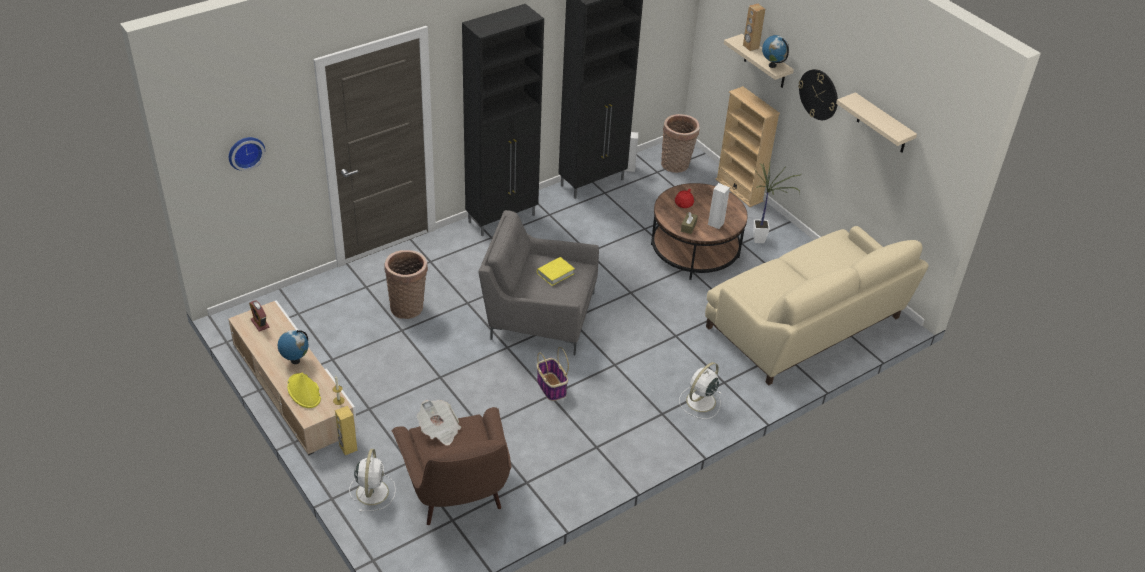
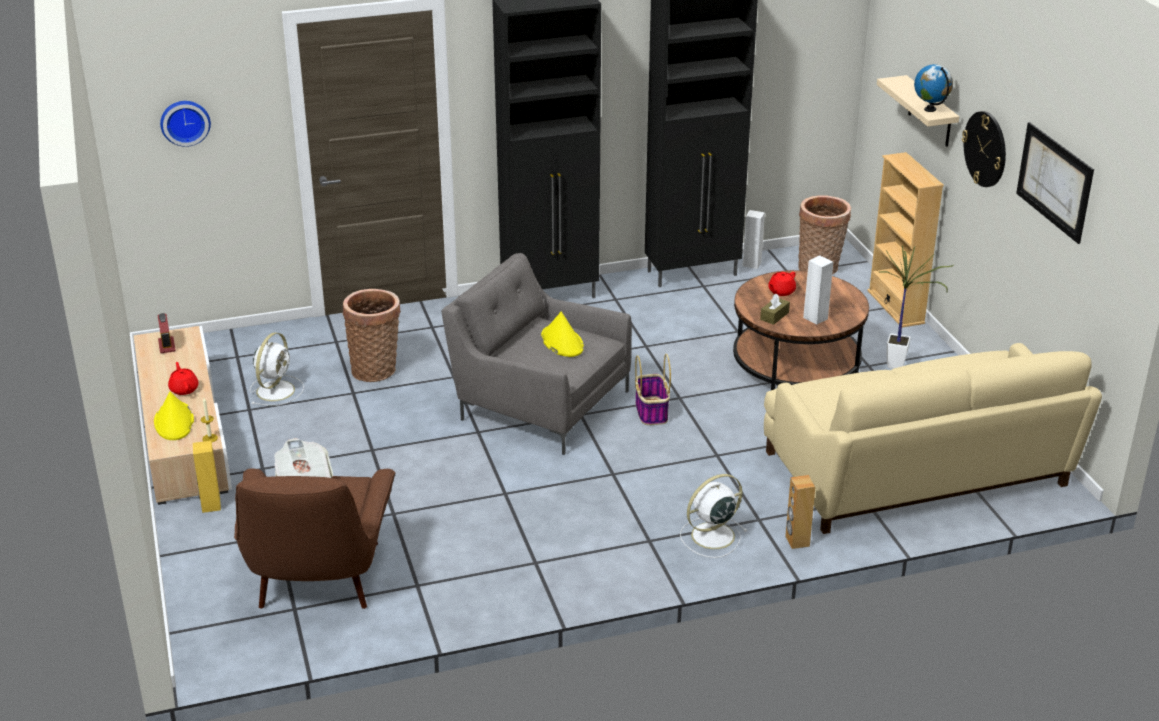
camera: 20 degrees right, 10 degrees down
globe [278,330,308,364] -> red teapot [168,362,199,395]
white fan [349,449,396,512] -> white fan moved to [250,332,304,406]
yellow book [537,257,575,286] -> yellow hat [541,312,584,357]
basket [537,347,569,401] -> basket moved to [635,354,671,425]
brown speaker [743,4,765,51] -> brown speaker moved to [785,475,815,549]
beige shelf [836,92,917,153] -> picture [1016,122,1094,244]

